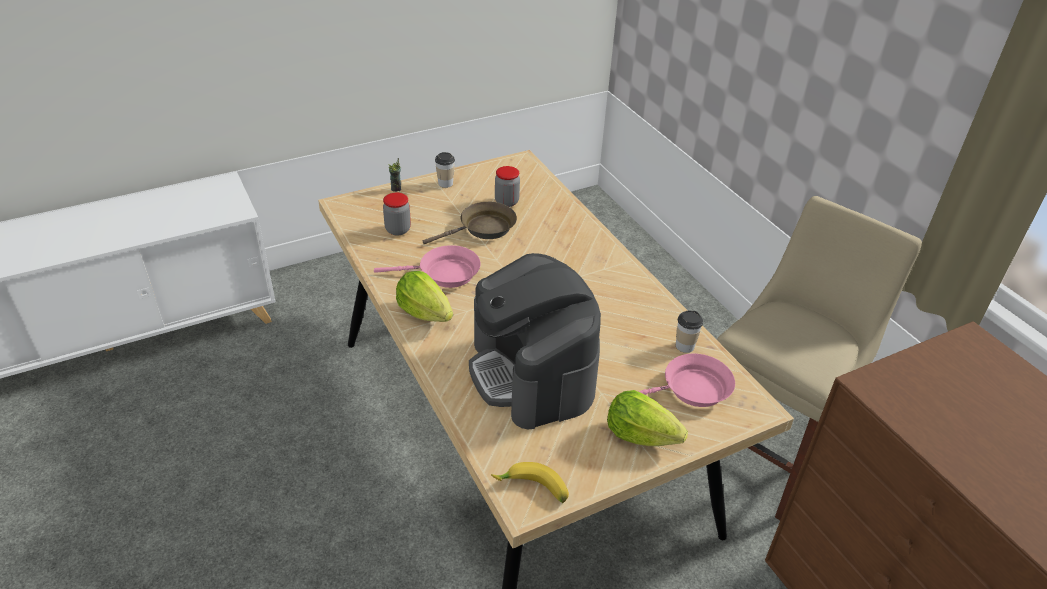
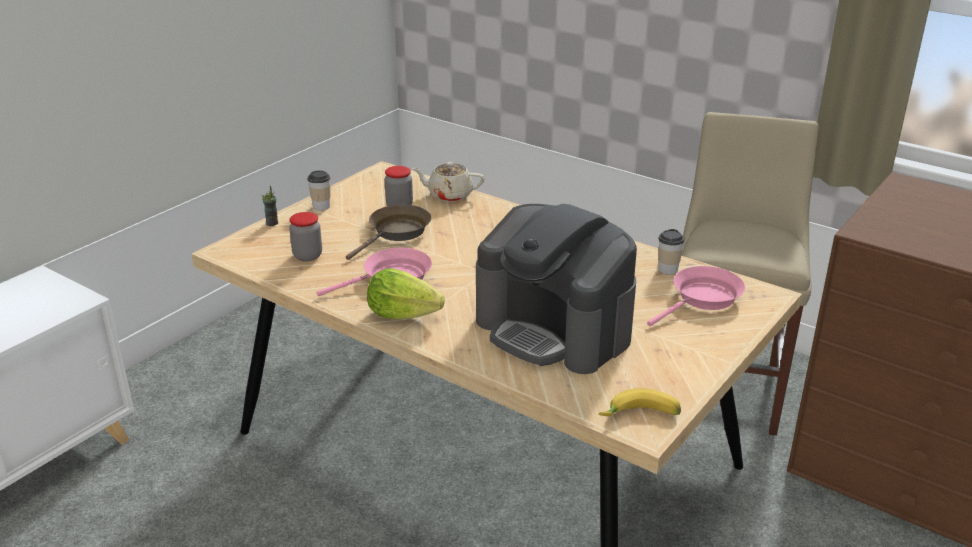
camera: 25 degrees left, 10 degrees down
lettuce [607,390,688,446] -> none
none -> beige teapot [412,162,485,202]

